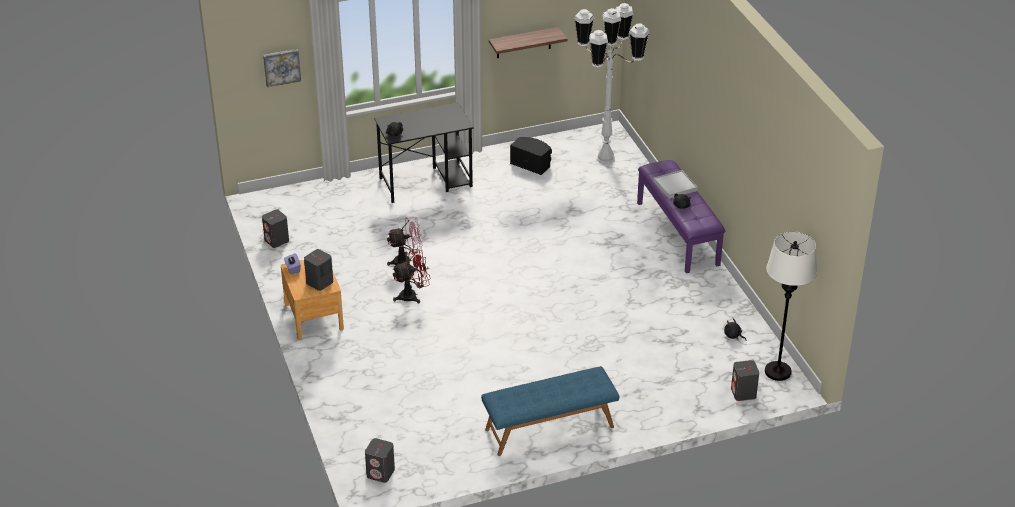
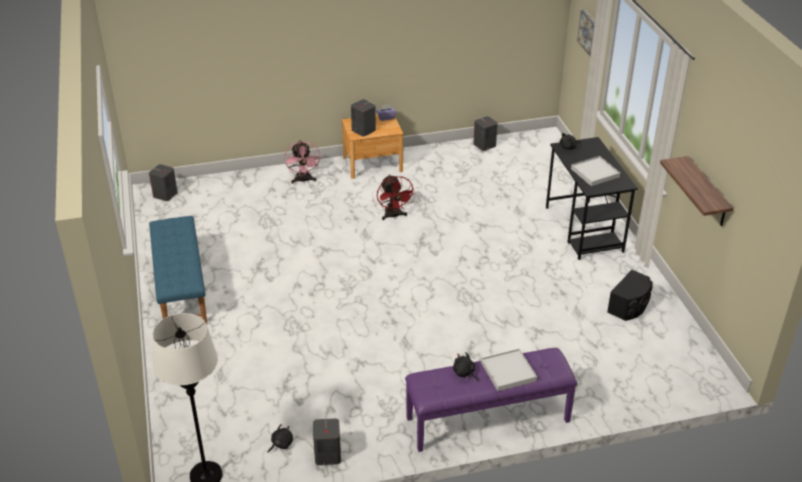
camera: 95 degrees right, 0 degrees up
pink fan [387,217,422,268] -> pink fan moved to [284,141,321,184]
white floor lamp [574,3,650,164] -> none
grey speaker [731,360,759,401] -> grey speaker moved to [313,418,341,465]
none -> white tray [571,156,620,186]

